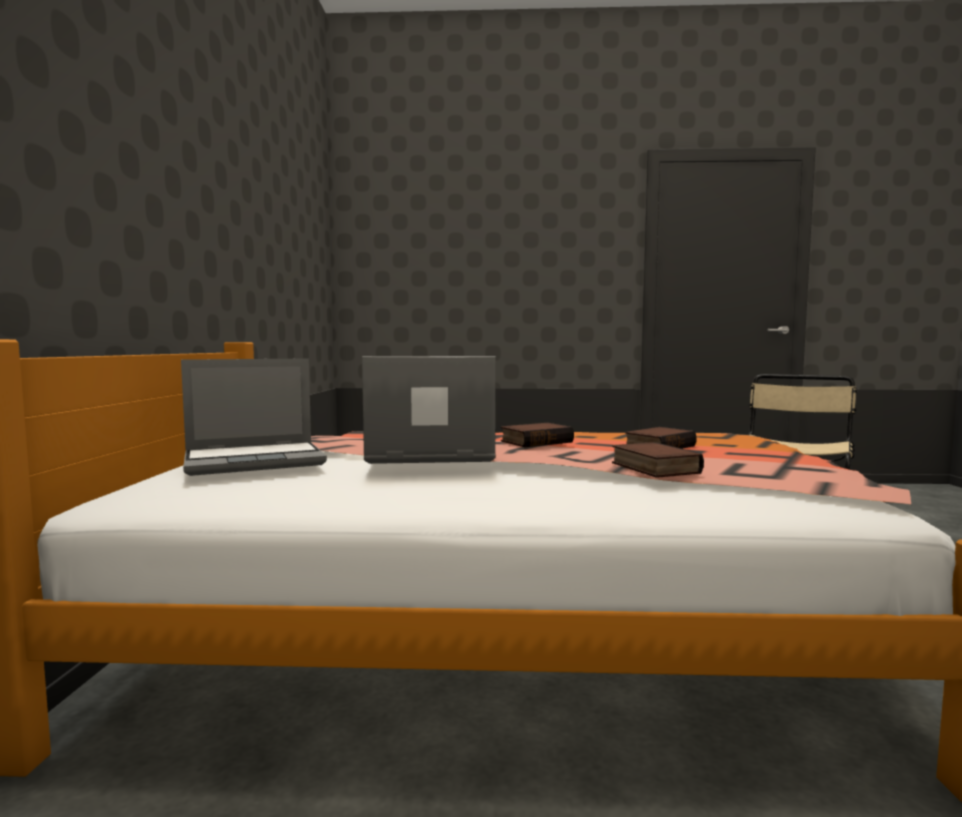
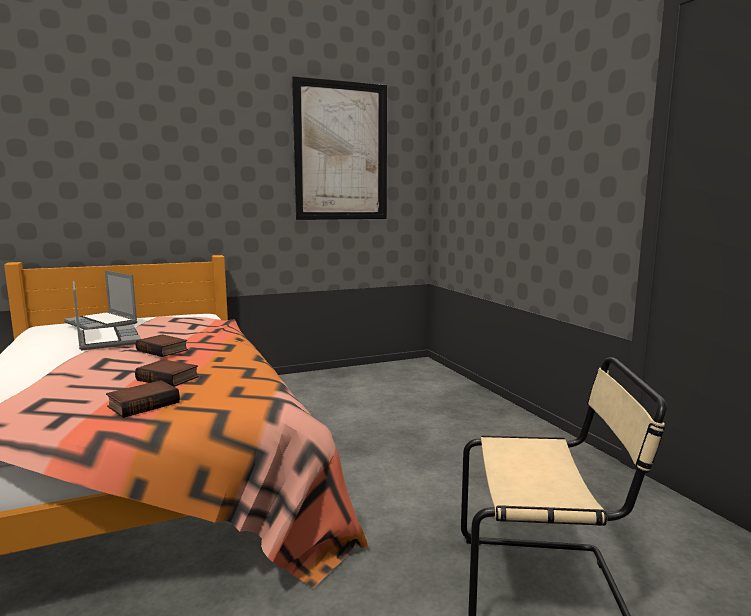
camera: 65 degrees right, 5 degrees up
book [612,442,704,478] -> book moved to [106,380,180,418]
none -> picture [292,76,387,220]

